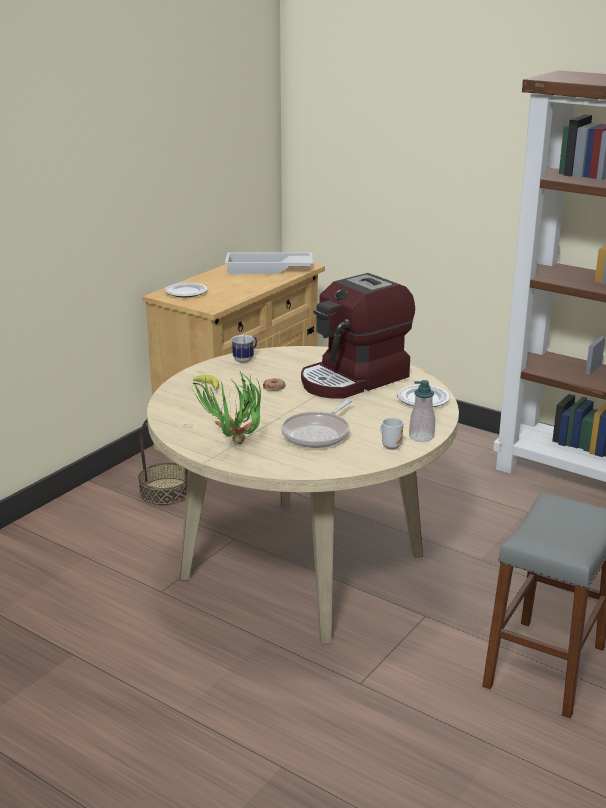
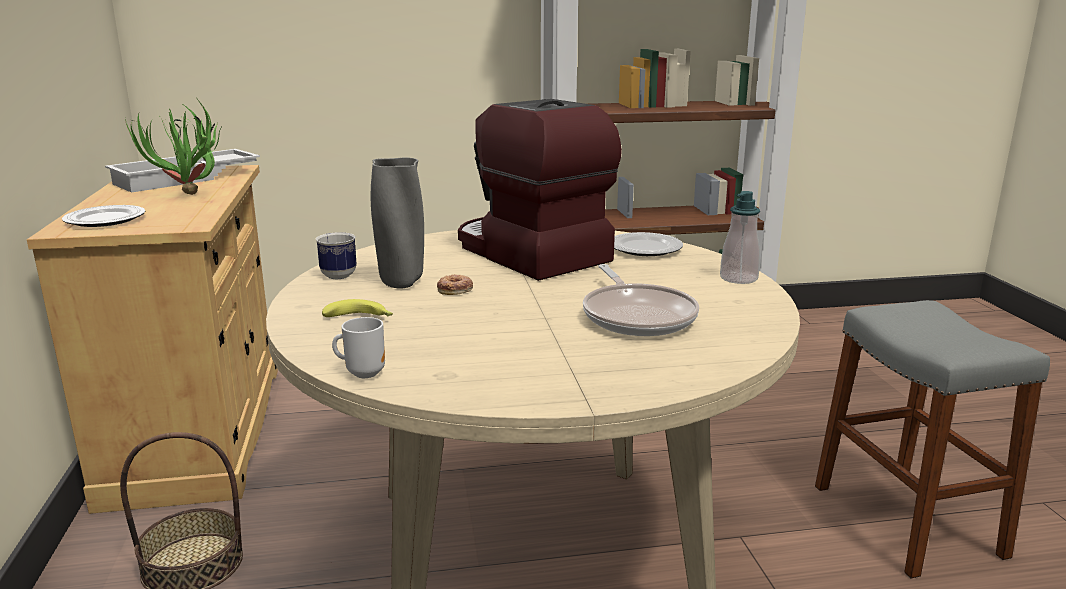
camera: 45 degrees left, 5 degrees down
potted plant [192,371,261,444] -> potted plant moved to [125,99,223,195]
coffee machine [301,273,415,399] -> coffee machine turned 135 degrees clockwise [458,99,622,281]
mug [380,418,403,450] -> mug moved to [332,317,385,378]
none -> grey vase [370,158,424,288]

